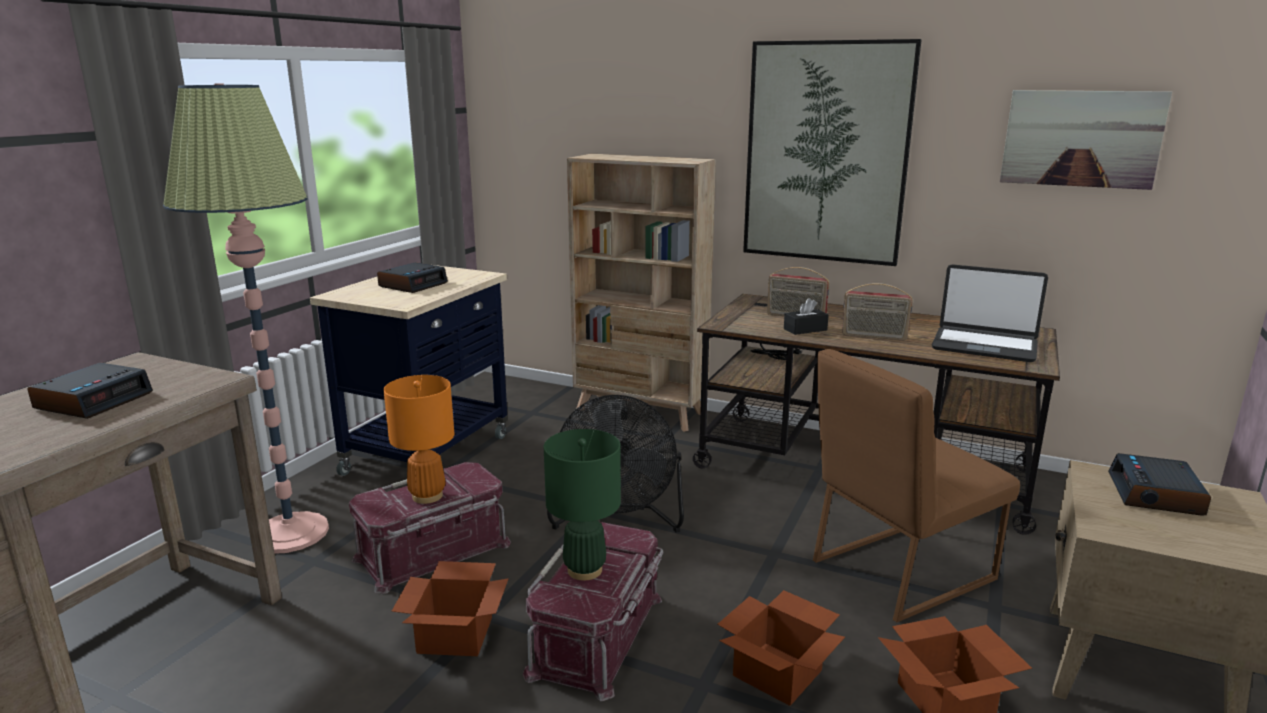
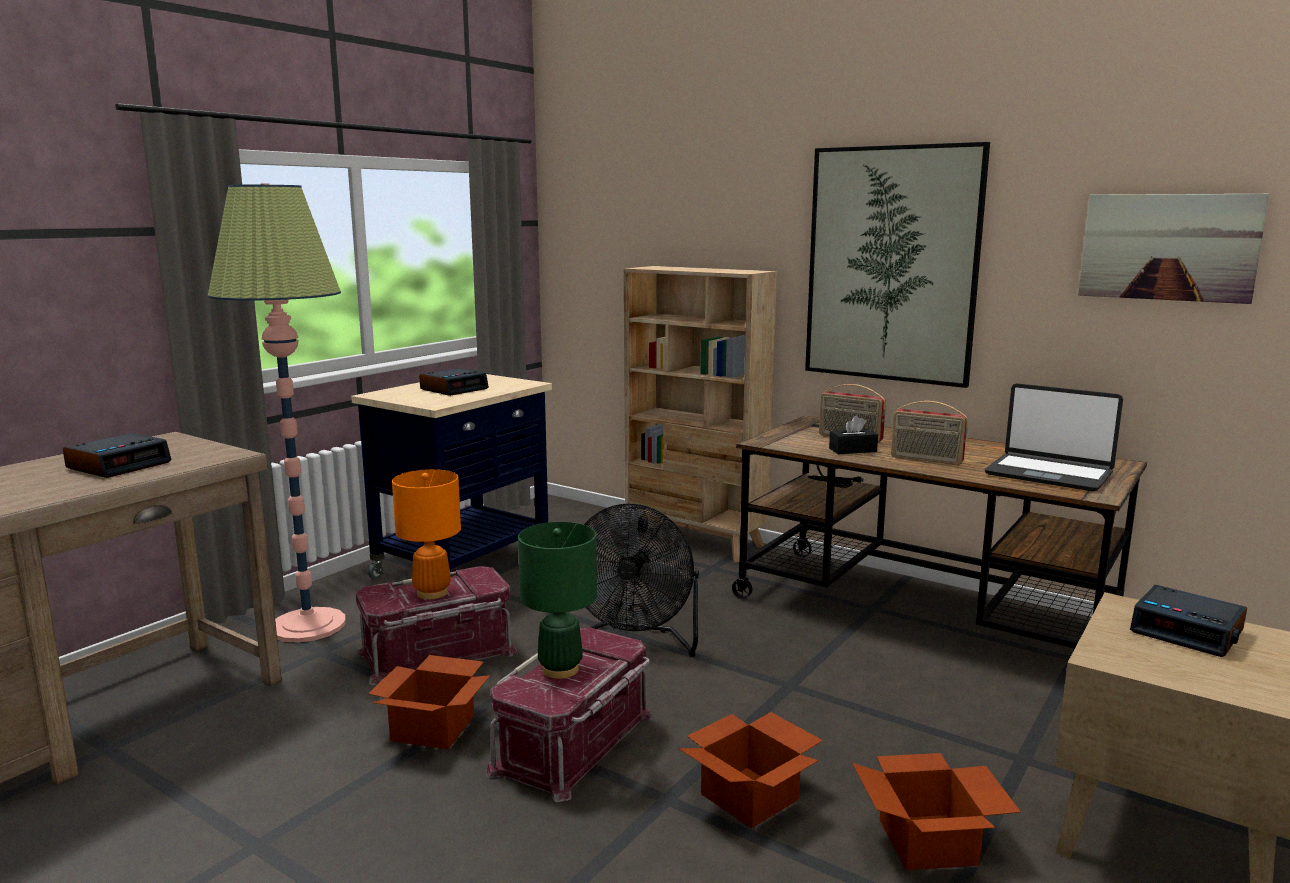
camera: 10 degrees right, 5 degrees down
brown chair [813,349,1020,622] -> none
alarm clock [1108,453,1211,516] -> alarm clock turned 75 degrees counterclockwise [1130,585,1247,657]

